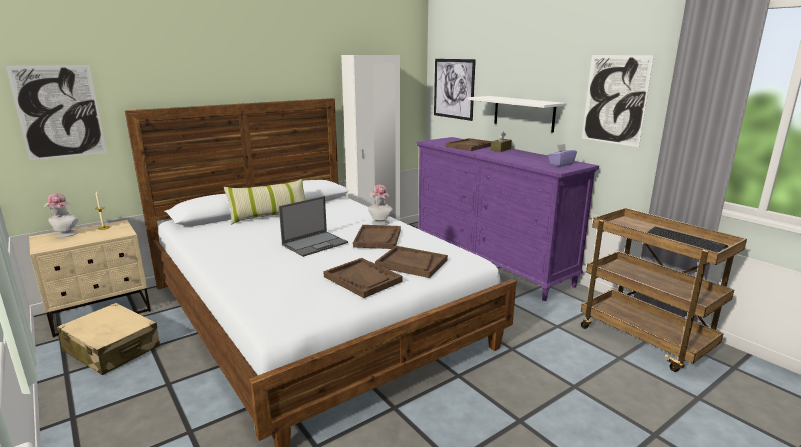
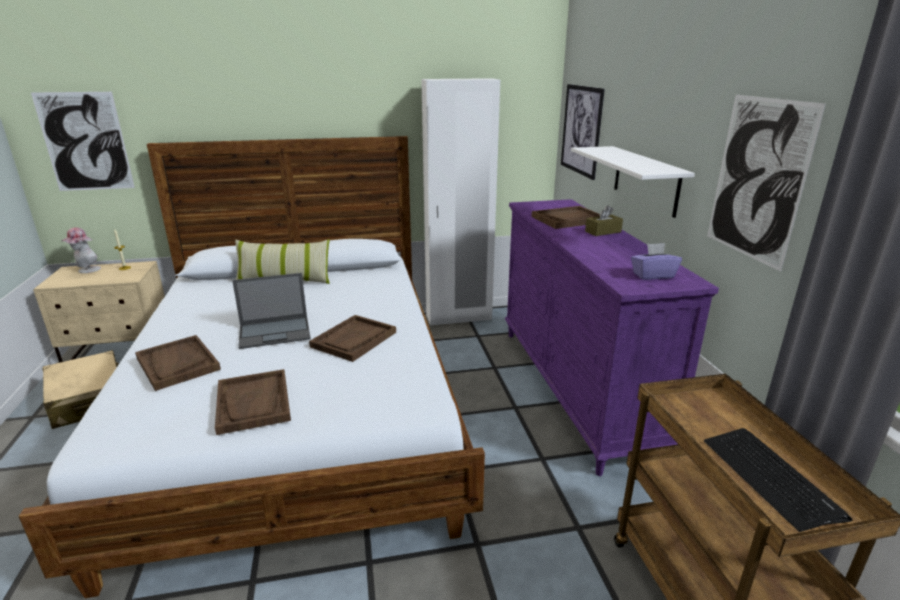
camera: 25 degrees right, 5 degrees up
hat [368,185,393,225] -> none
brown tray [375,246,448,278] -> brown tray moved to [135,335,221,391]

